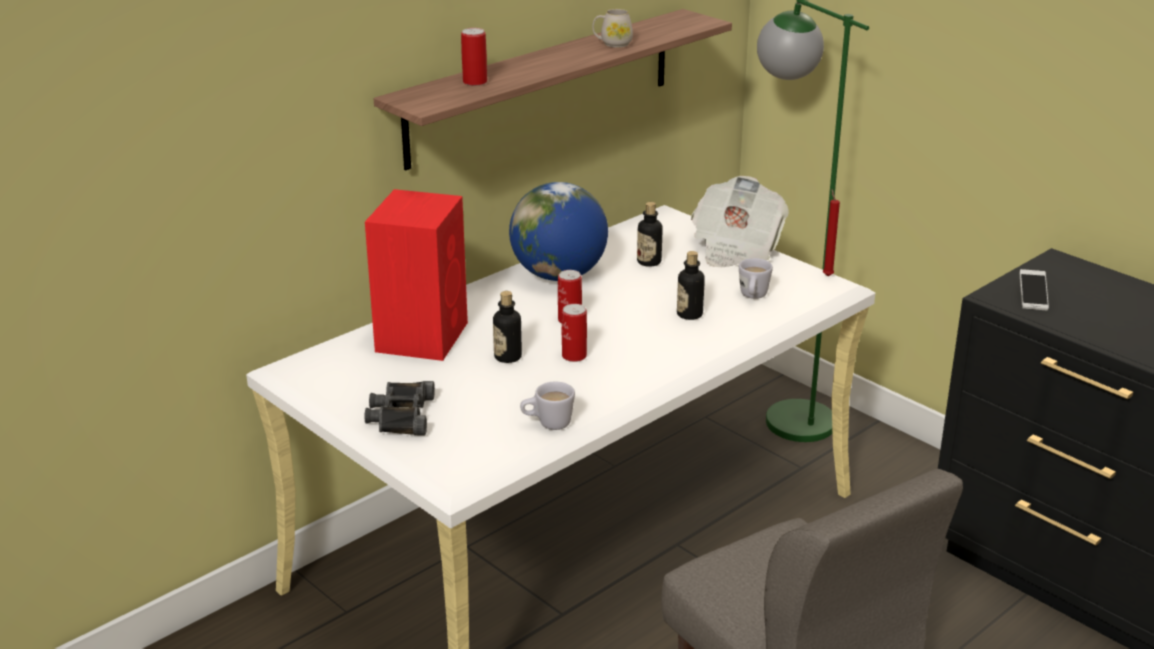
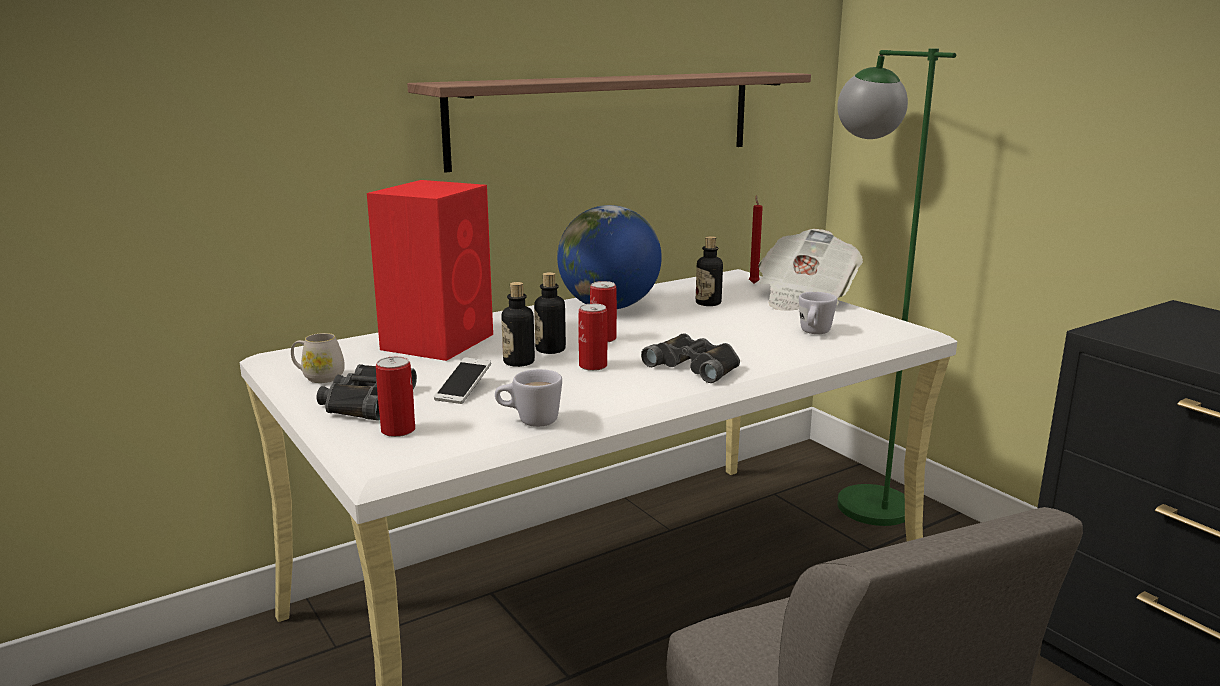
camera: 10 degrees right, 10 degrees down
can [461,28,487,86] -> can moved to [376,356,415,437]
white mug [592,9,633,48] -> white mug moved to [291,333,345,383]
bottle [677,251,705,320] -> bottle moved to [534,272,566,354]
red candle [823,189,840,276] -> red candle moved to [749,195,763,284]
phone [1019,269,1049,310] -> phone moved to [434,357,491,404]
none -> black binoculars [641,333,740,383]

